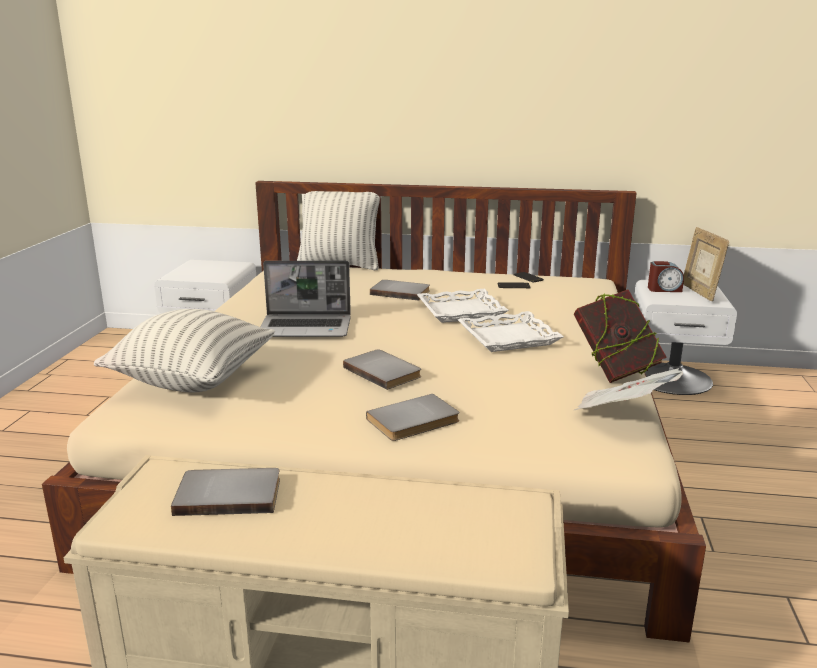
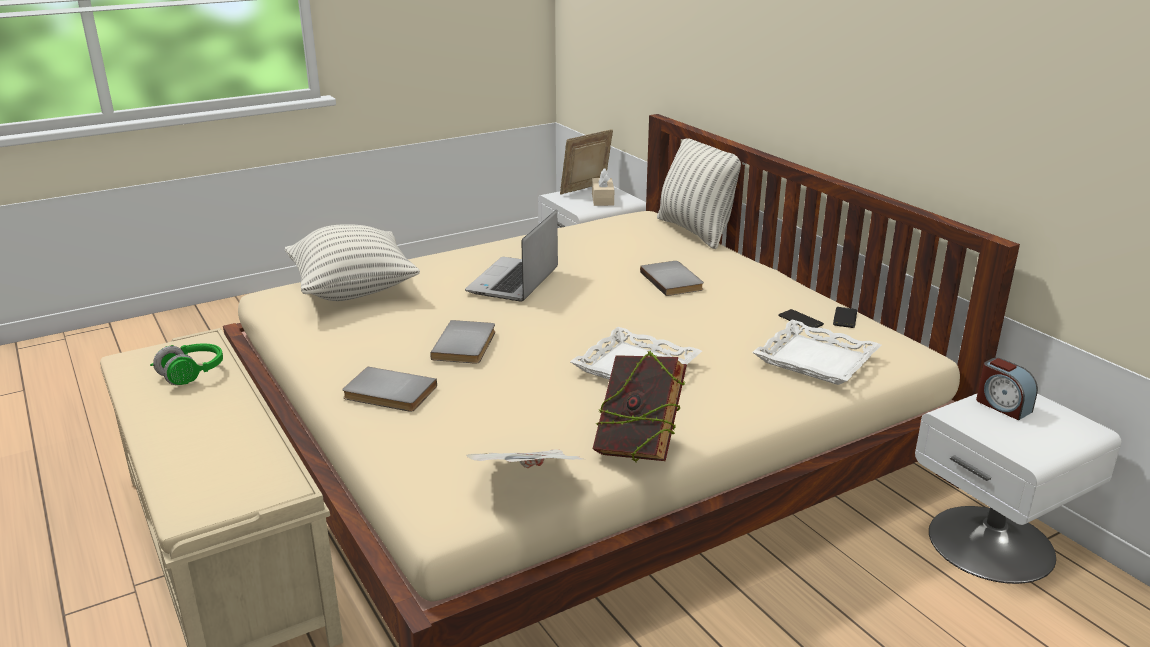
camera: 50 degrees right, 5 degrees up
grey book [171,468,280,516] -> green headphones [150,343,223,385]
laptop [260,261,351,337] -> laptop turned 60 degrees clockwise [465,210,558,302]
white tray [417,289,509,323] -> white tray moved to [752,320,882,385]
picture frame [683,227,729,301] -> picture frame moved to [560,129,613,195]
none -> beige tissue box [592,168,614,206]

